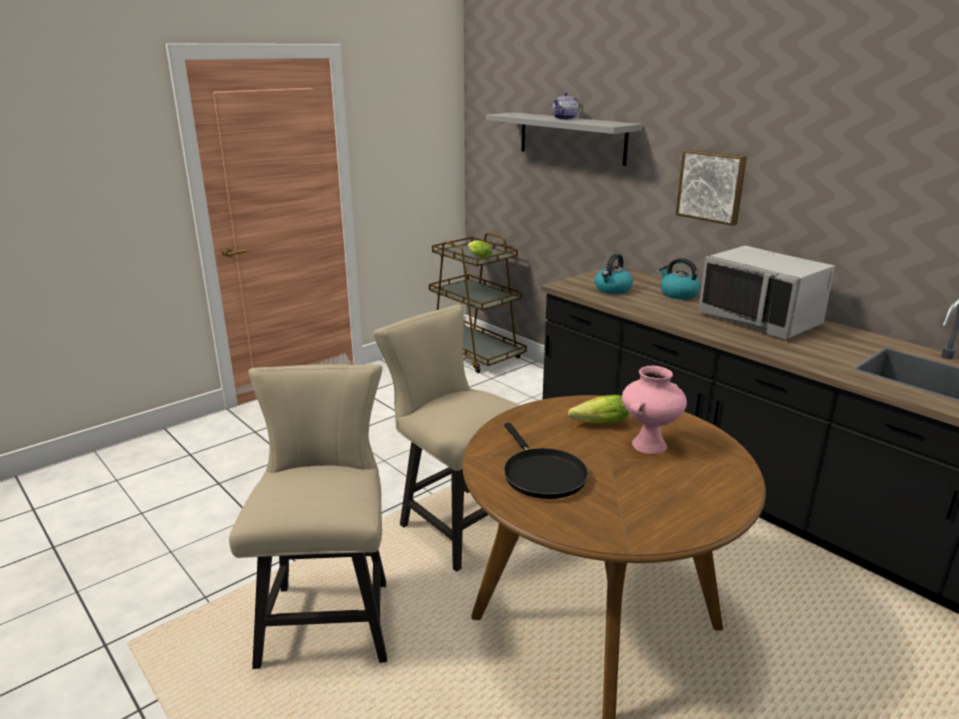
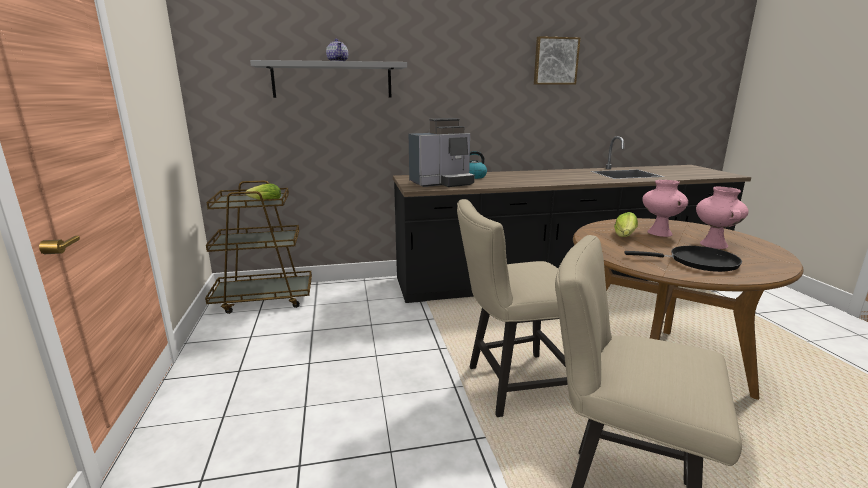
camera: 60 degrees left, 5 degrees down
kettle [594,254,633,294] -> coffee machine [409,118,475,187]
picture [676,149,747,226] -> picture moved to [534,36,580,85]
grey microwave [698,245,835,339] -> none
none -> pink vase [696,186,749,249]

